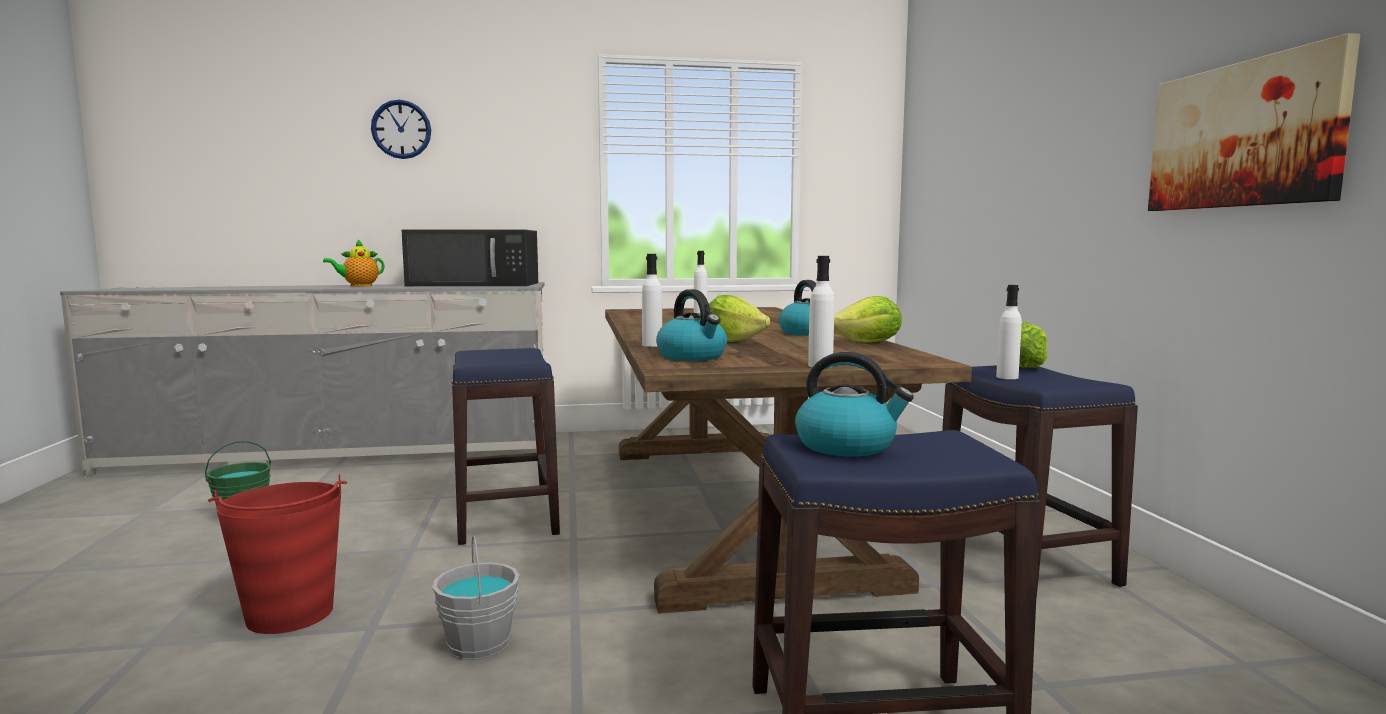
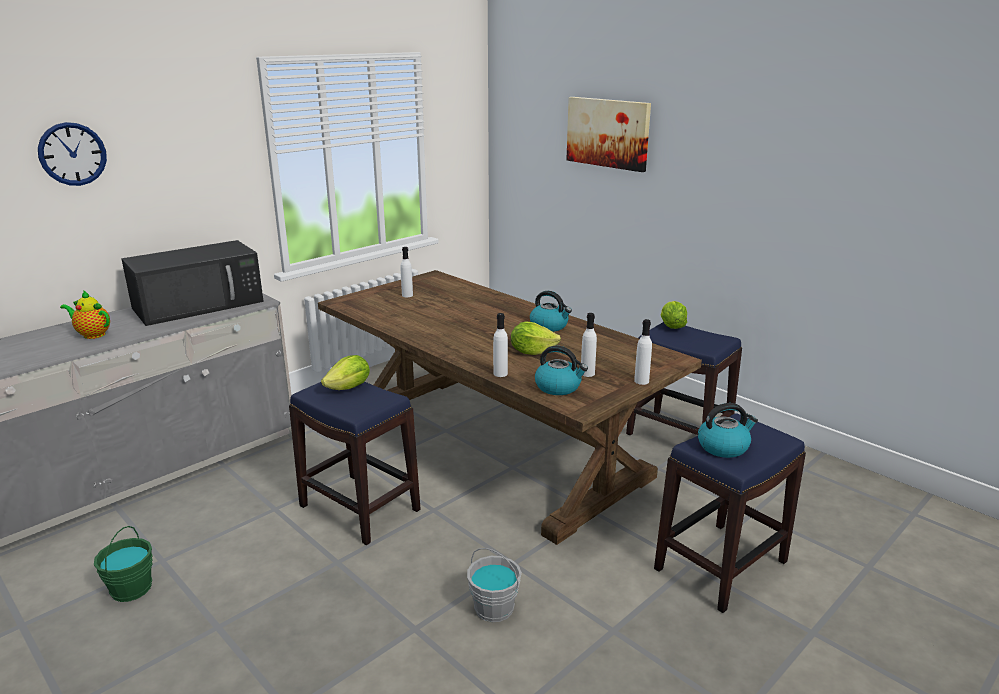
camera: 35 degrees left, 15 degrees up
red bucket [208,474,347,634] -> none
teapot [323,239,385,287] -> teapot turned 90 degrees clockwise [60,290,110,339]
lettuce [834,296,902,342] -> lettuce moved to [321,355,370,390]
white bottle [996,285,1022,379] -> white bottle moved to [581,313,597,377]
picture [1148,33,1360,211] -> picture moved to [566,97,651,172]

